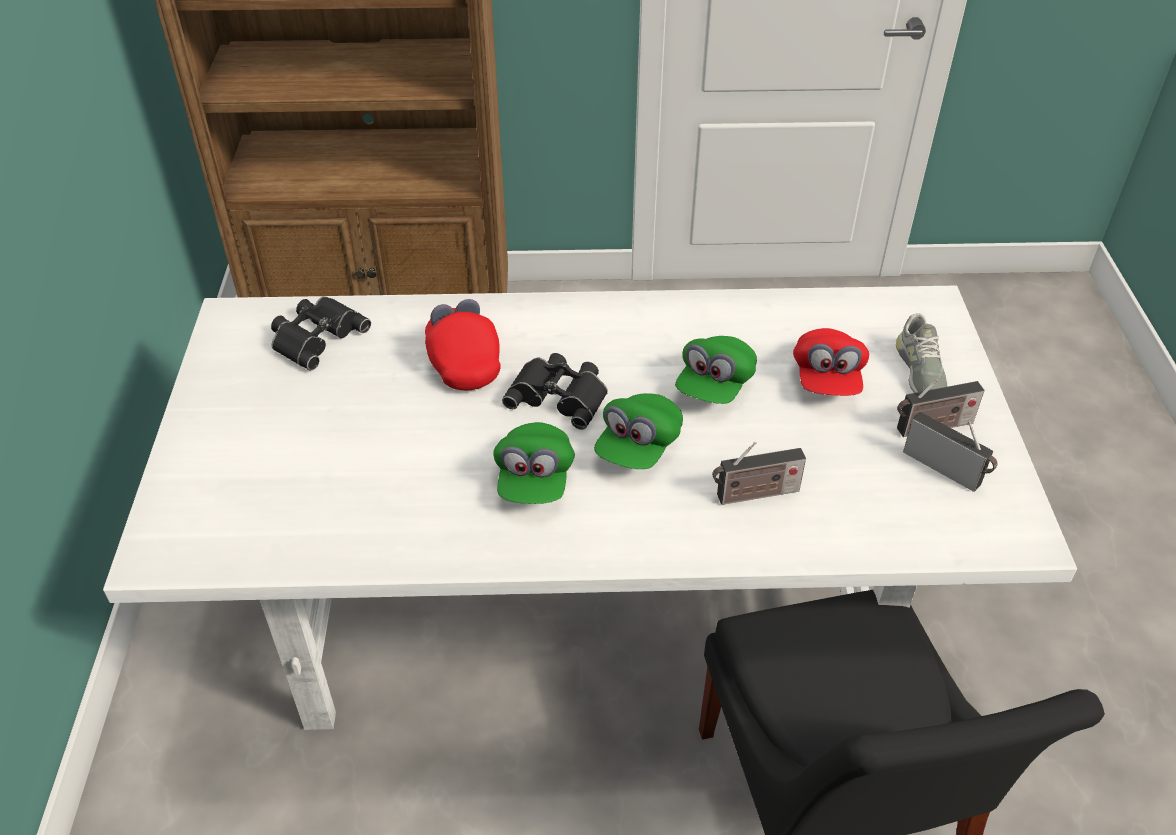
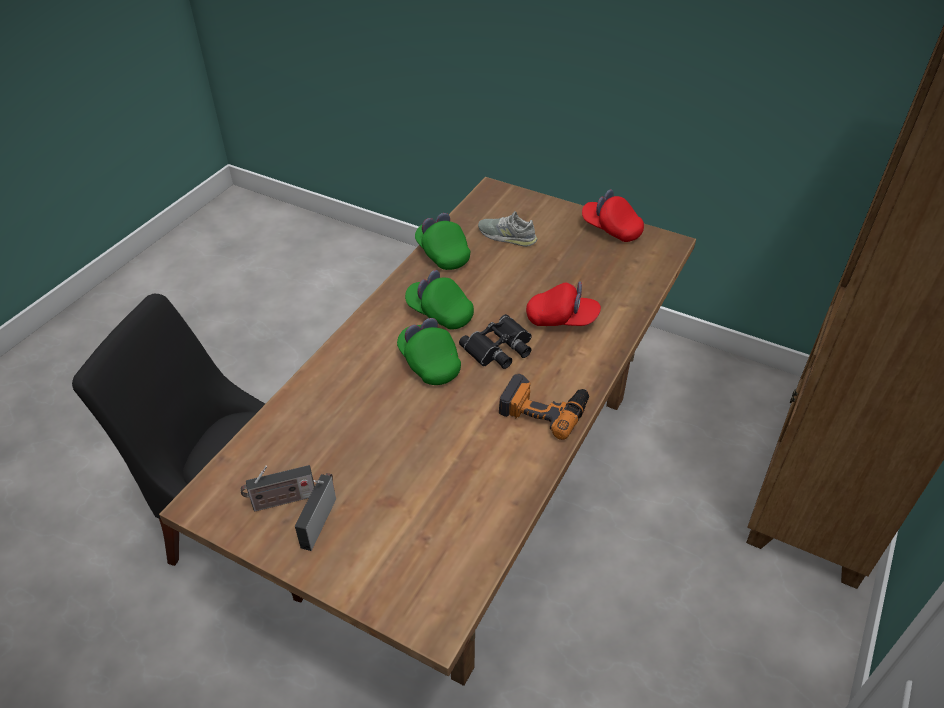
camera: 120 degrees right, 0 degrees up
white dining table [103,286,1077,730] -> brown dining table [159,177,696,686]
black binoculars [271,296,371,371] -> none
green cap [675,336,757,404] -> green cap moved to [415,213,470,270]
radio [712,442,806,505] -> none
red cap [793,328,869,396] -> red cap moved to [582,189,644,242]
grey shoe [896,313,948,393] -> grey shoe moved to [478,211,537,247]
none -> power drill [499,373,589,440]

